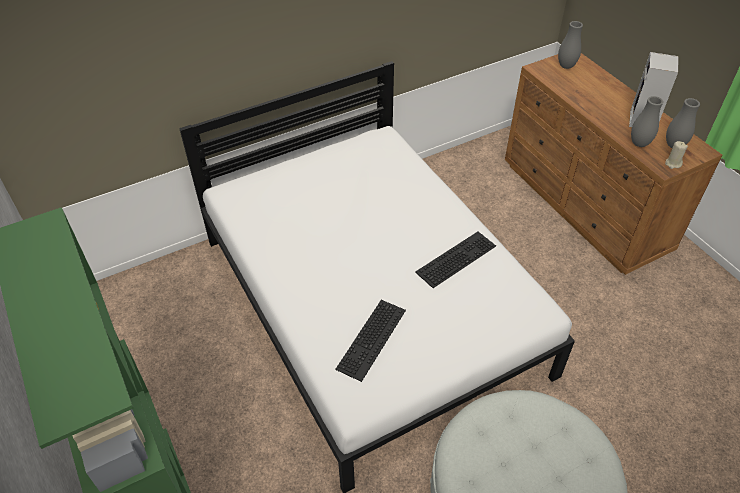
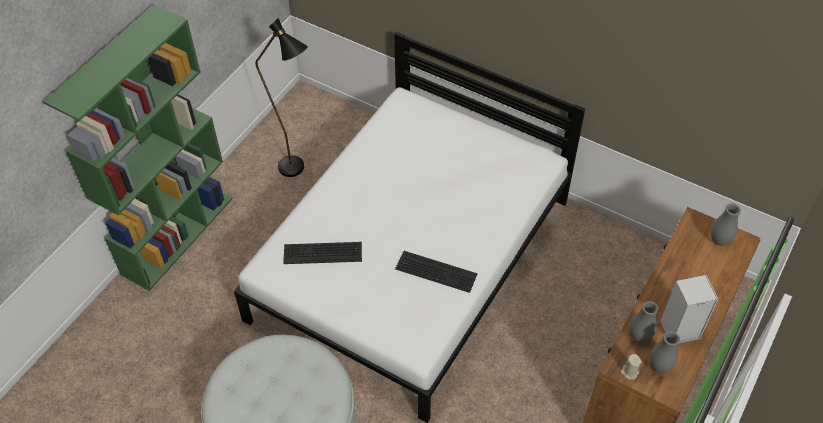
camera: 60 degrees right, 5 degrees up
none -> black floor lamp [255,18,308,177]

